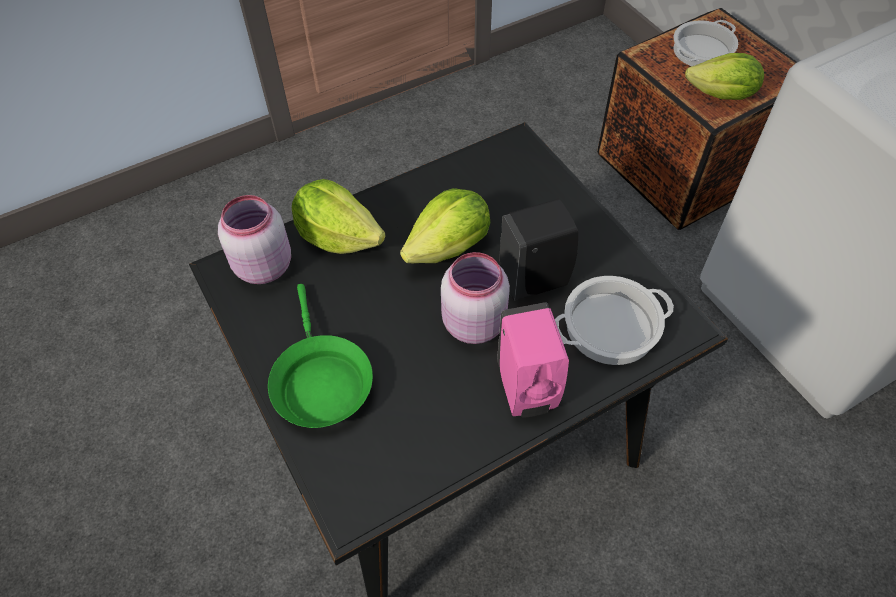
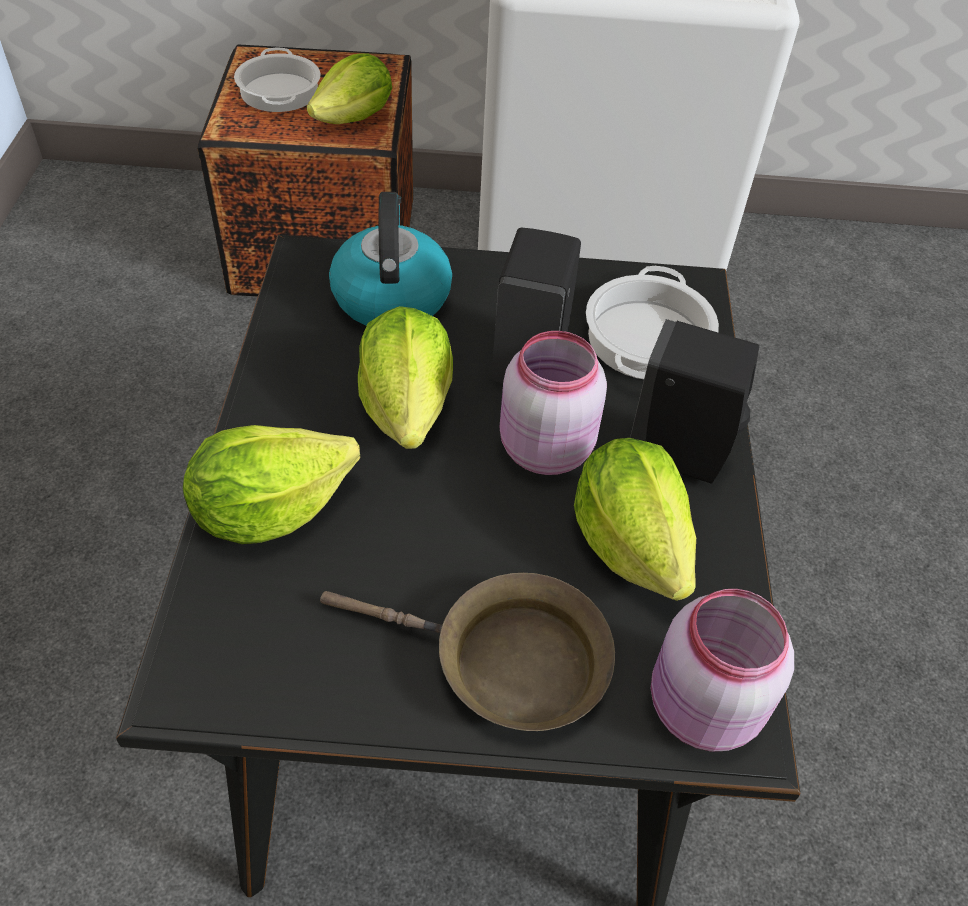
camera: 60 degrees left, 5 degrees down
pink jar [218,195,291,284] -> pink jar moved to [651,589,794,752]
green frying pan [268,284,373,428] -> brown frying pan [320,573,615,731]
pink soap dispenser [497,302,569,418] -> black soap dispenser [630,319,759,484]
none -> kettle [329,192,452,326]
none -> lettuce [574,438,696,601]

